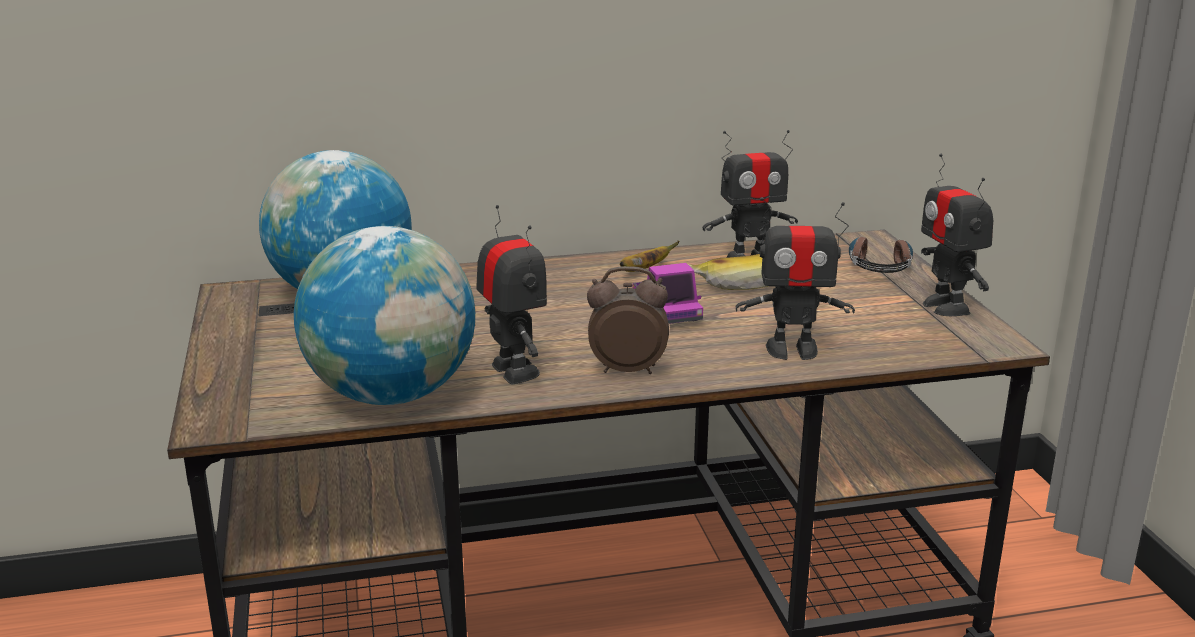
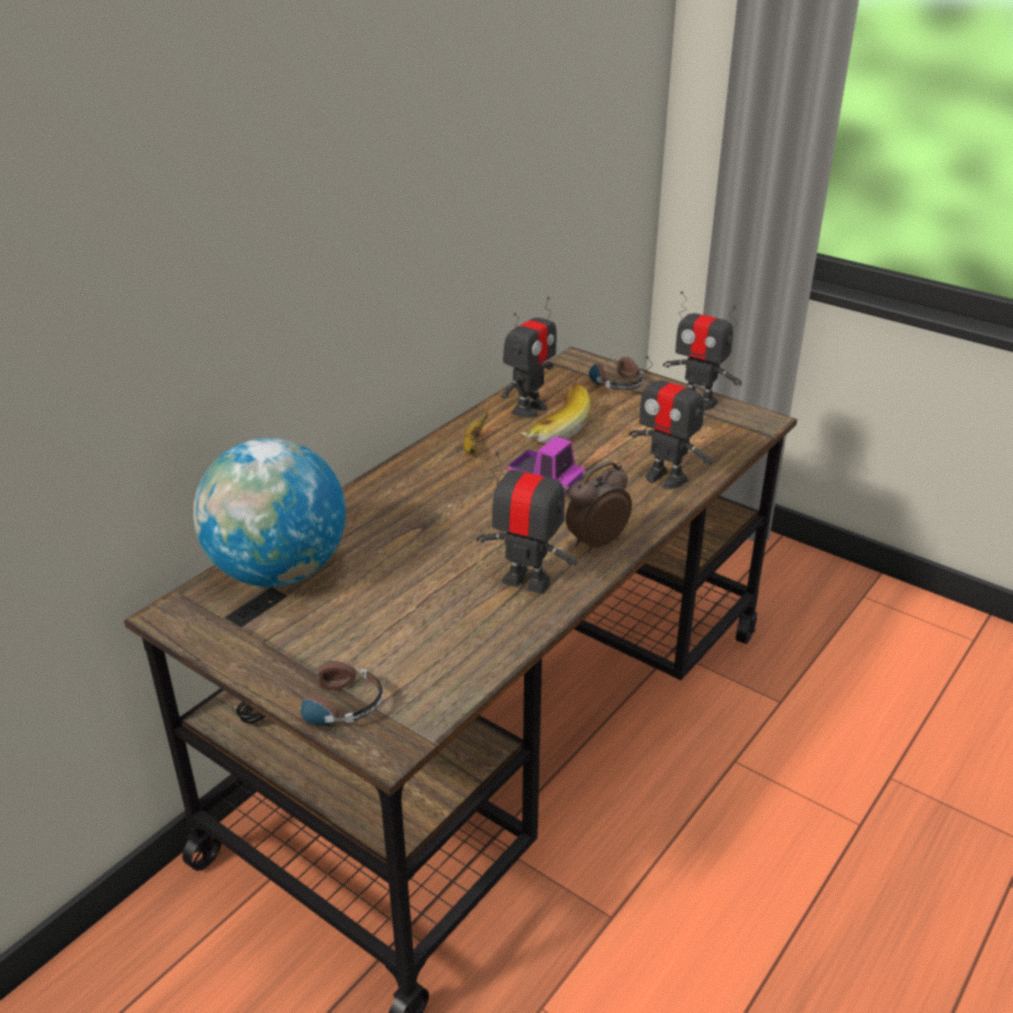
camera: 40 degrees left, 10 degrees up
globe [294,226,475,405] -> none
toy robot [735,197,855,360] -> toy robot turned 75 degrees clockwise [629,356,712,489]
none -> headphones [285,661,383,725]

